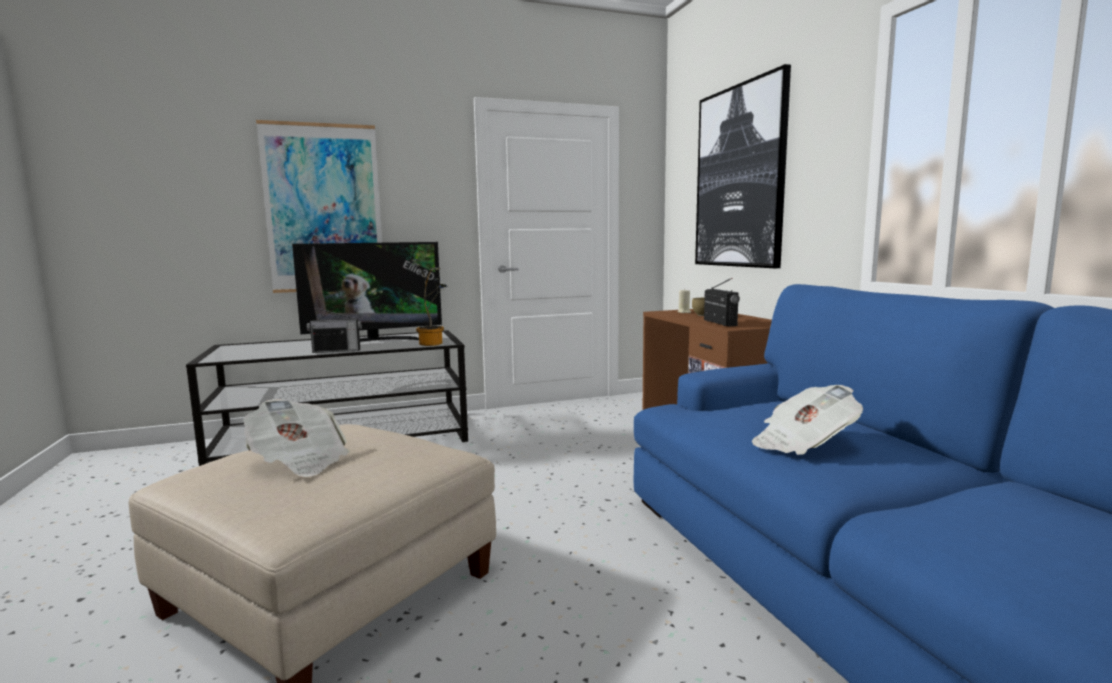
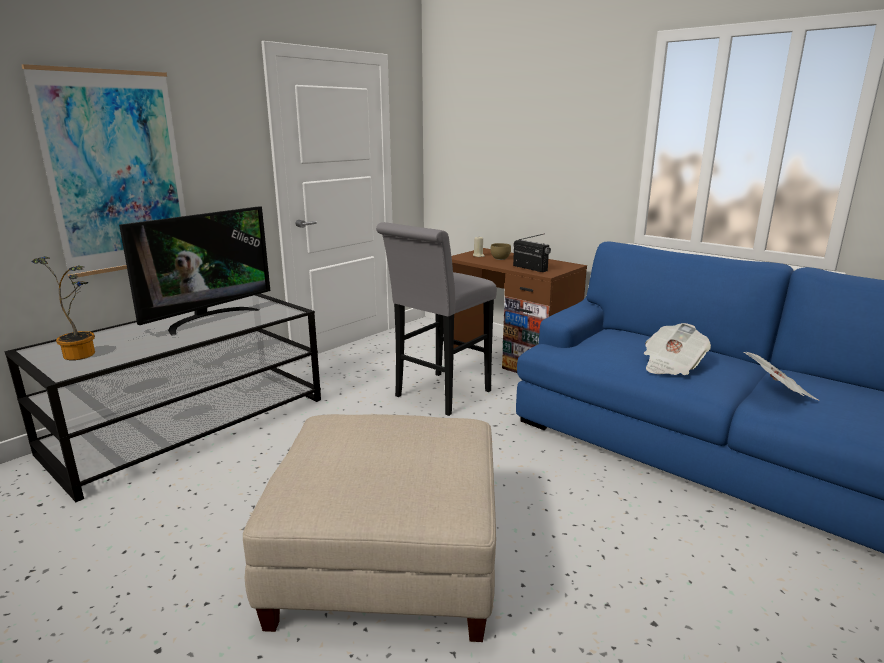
camera: 30 degrees left, 10 degrees up
newspaper [243,399,350,477] -> newspaper moved to [744,352,819,400]
radio [307,307,362,353] -> none
potted plant [411,259,448,346] -> potted plant moved to [32,256,95,360]
picture [695,64,791,268] -> none
none -> grey stool [376,222,497,416]

